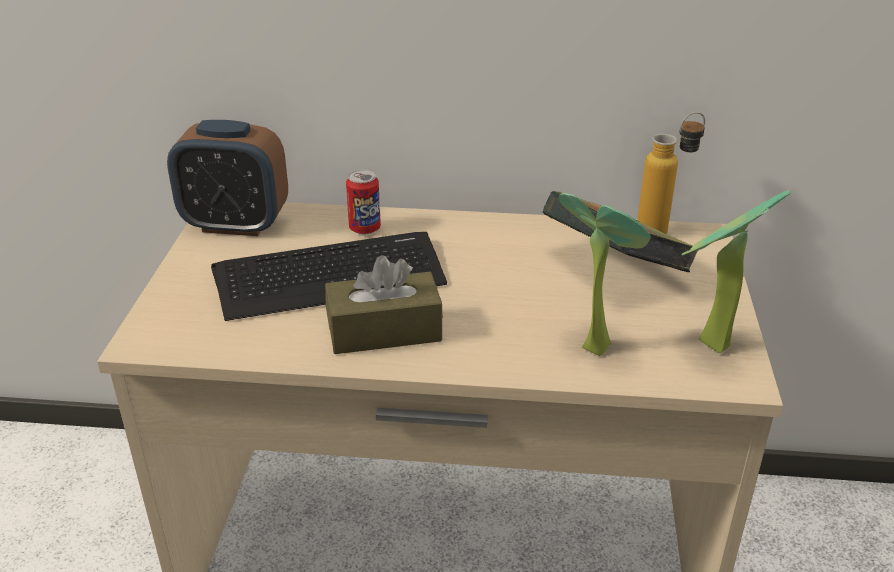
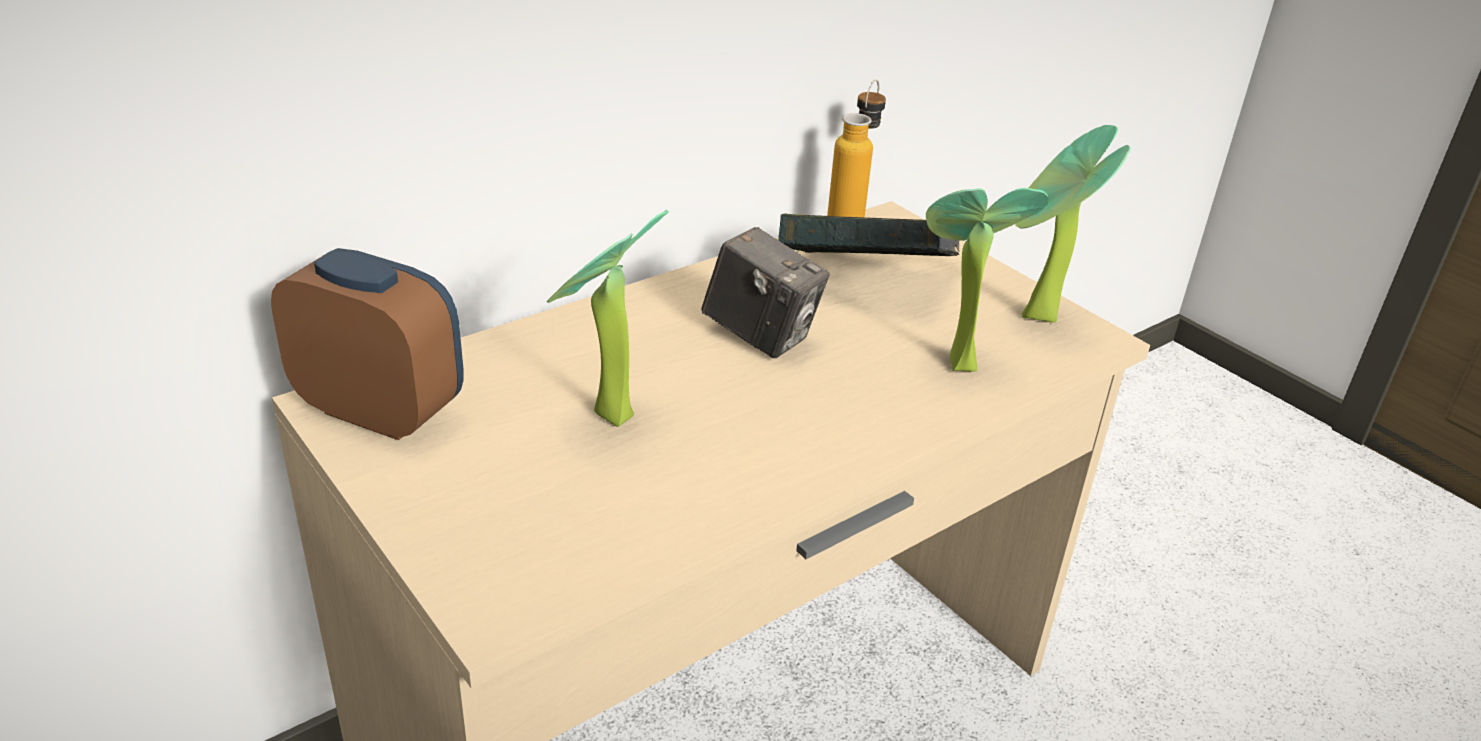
camera: 45 degrees left, 0 degrees up
alarm clock [167,120,288,236] -> alarm clock turned 120 degrees counterclockwise [271,248,464,440]
keyboard [211,232,447,321] -> potted plant [547,209,669,427]
brown tissue box [325,255,443,354] -> none
can [346,170,381,234] -> none
none -> camera [701,227,830,358]

